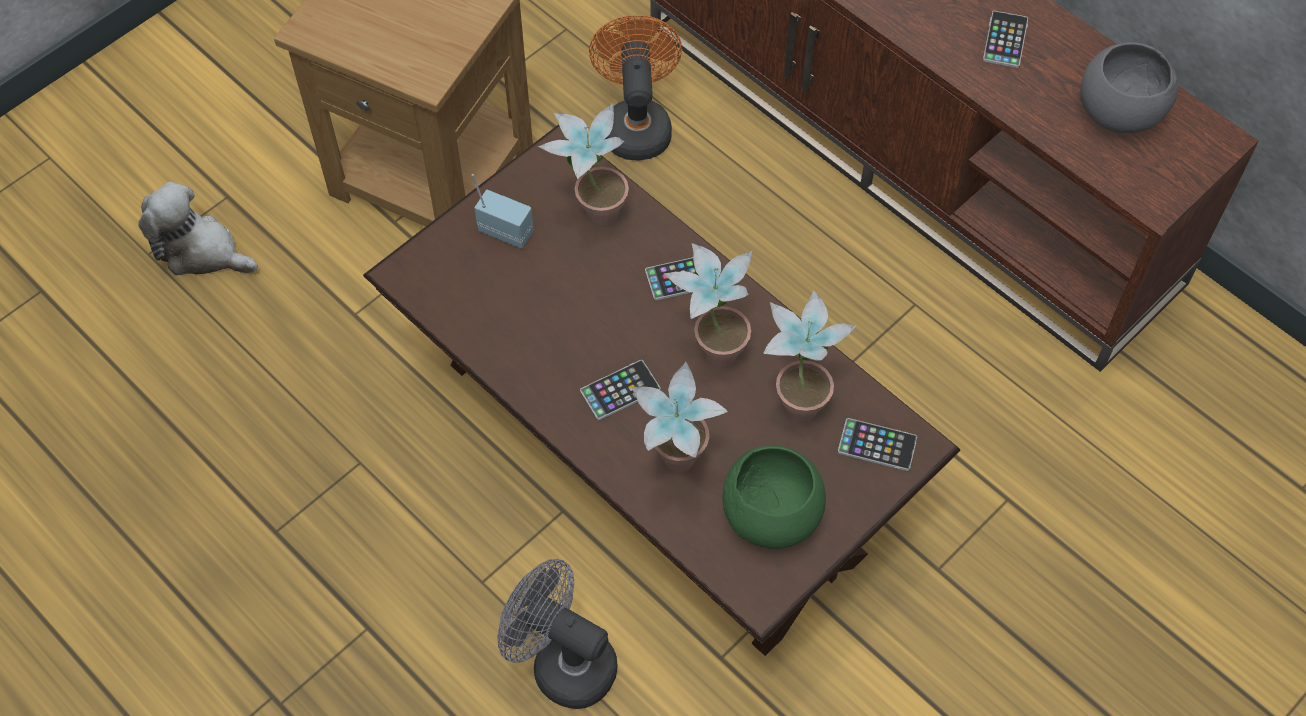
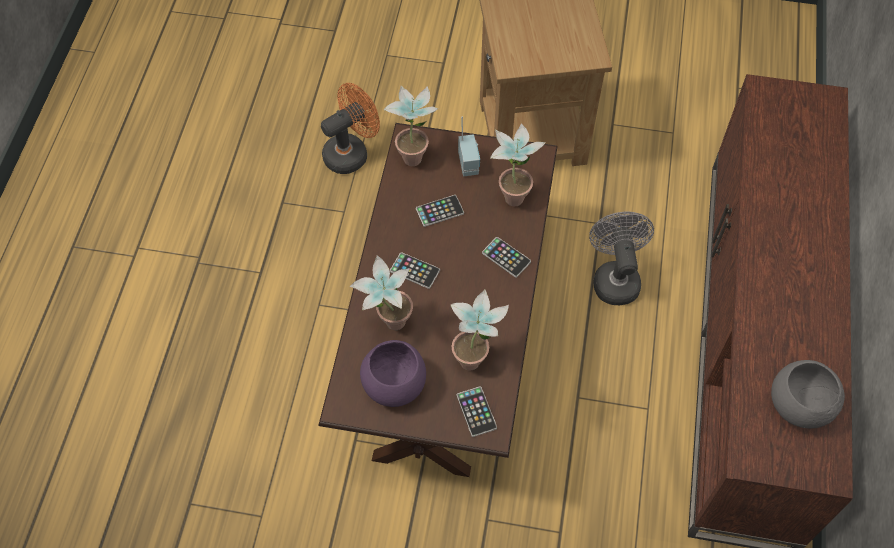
camera: 55 degrees right, 0 degrees up
plush toy [138,182,258,275] -> none
grey fan [497,559,618,709] -> grey fan moved to [589,212,654,305]
orange fan [589,15,682,161] -> orange fan moved to [321,83,380,174]
potted plant [664,243,752,369] -> potted plant moved to [384,86,438,166]
green bowl [722,445,826,549] -> purple bowl [360,340,426,407]
phone [983,11,1028,68] -> phone moved to [416,195,464,227]

